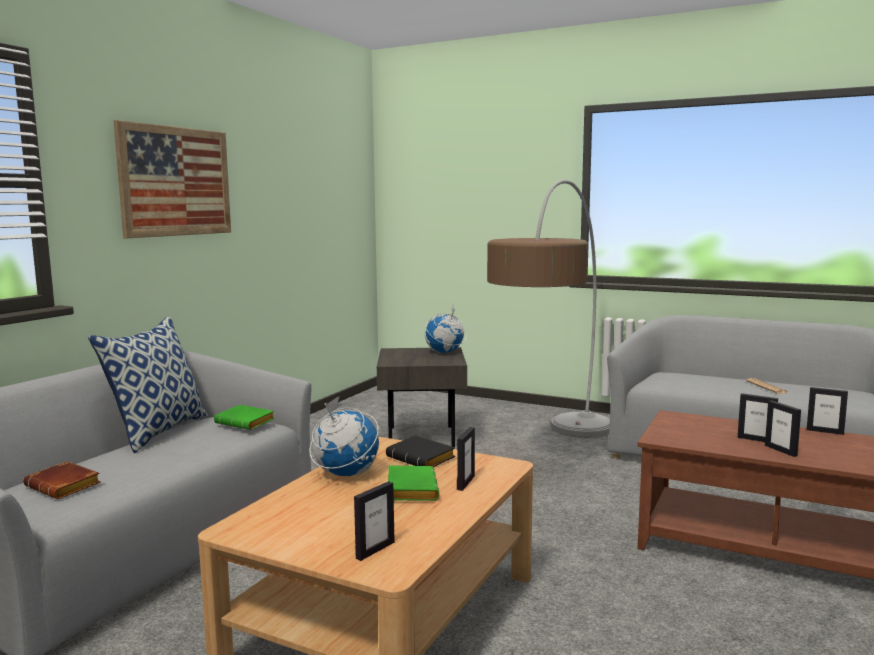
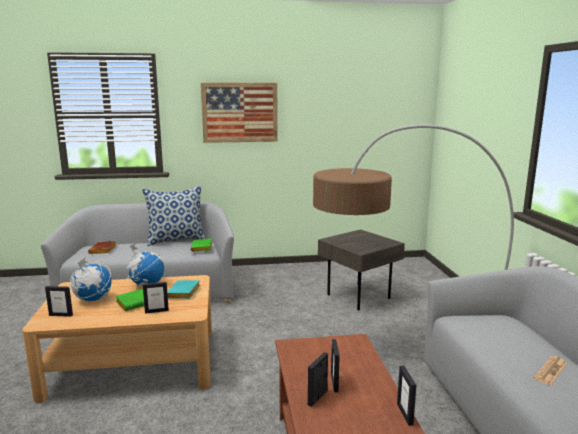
camera: 55 degrees right, 5 degrees up
black book [386,435,455,467] -> turquoise book [167,280,200,299]
globe [425,306,466,353] -> globe moved to [69,257,112,301]

